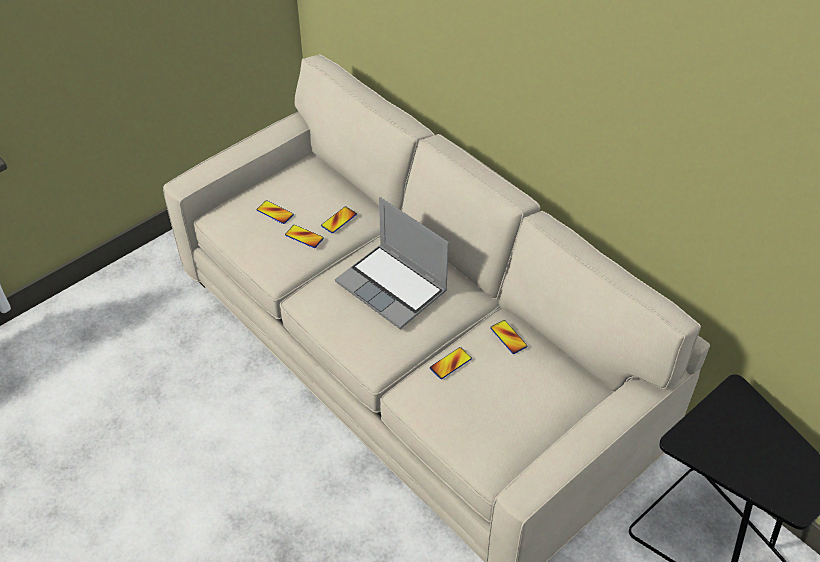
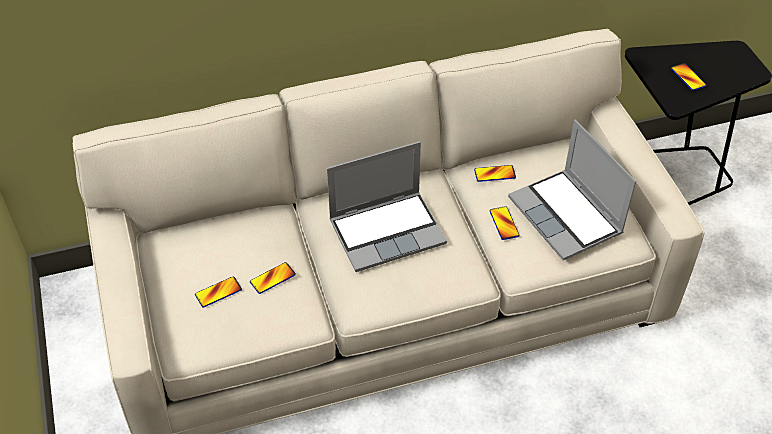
camera: 65 degrees left, 0 degrees up
phone [321,207,357,233] -> phone moved to [671,63,706,91]
none -> laptop [508,120,636,260]

